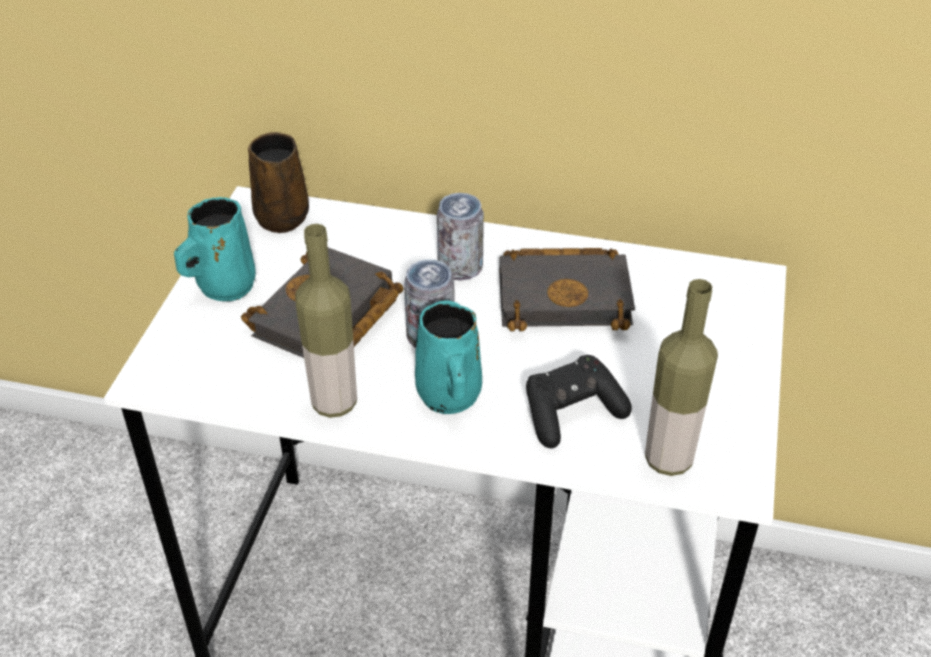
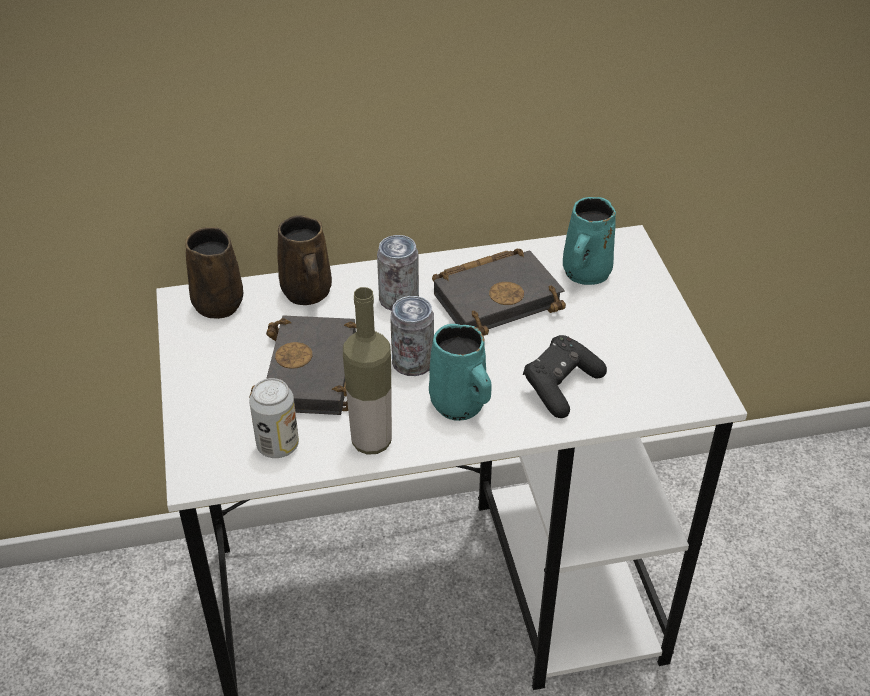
camera: 25 degrees left, 0 degrees up
turquoise mug [174,197,256,301] -> turquoise mug moved to [563,197,616,285]
bottle [645,279,718,476] -> none
none -> can [249,378,299,458]
none -> brown mug [277,215,332,305]

